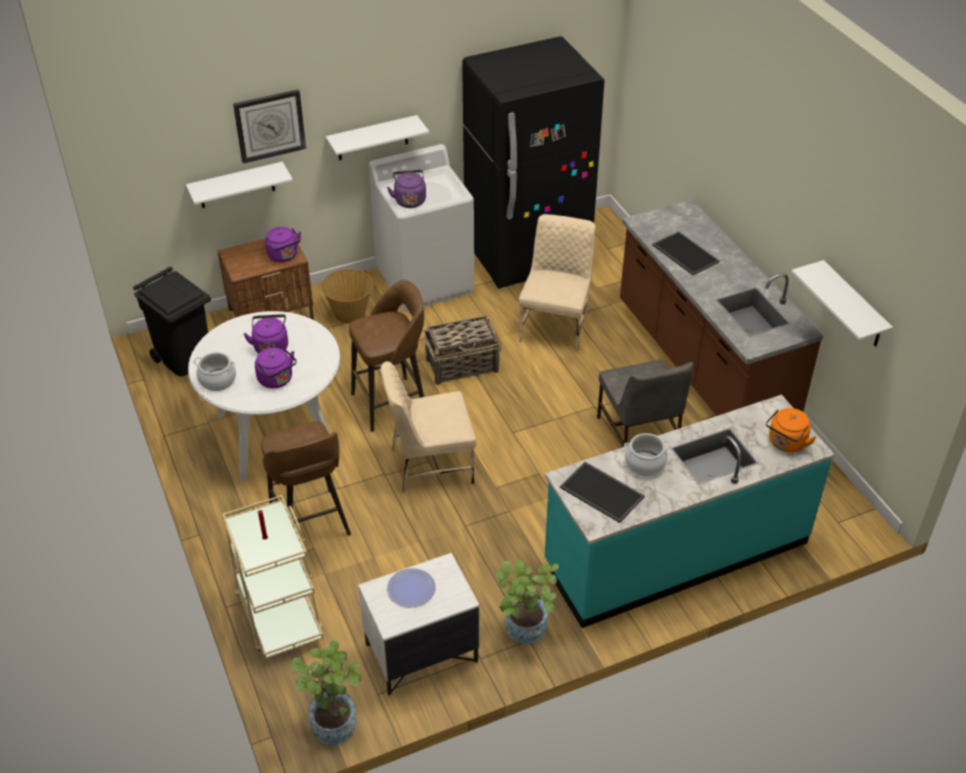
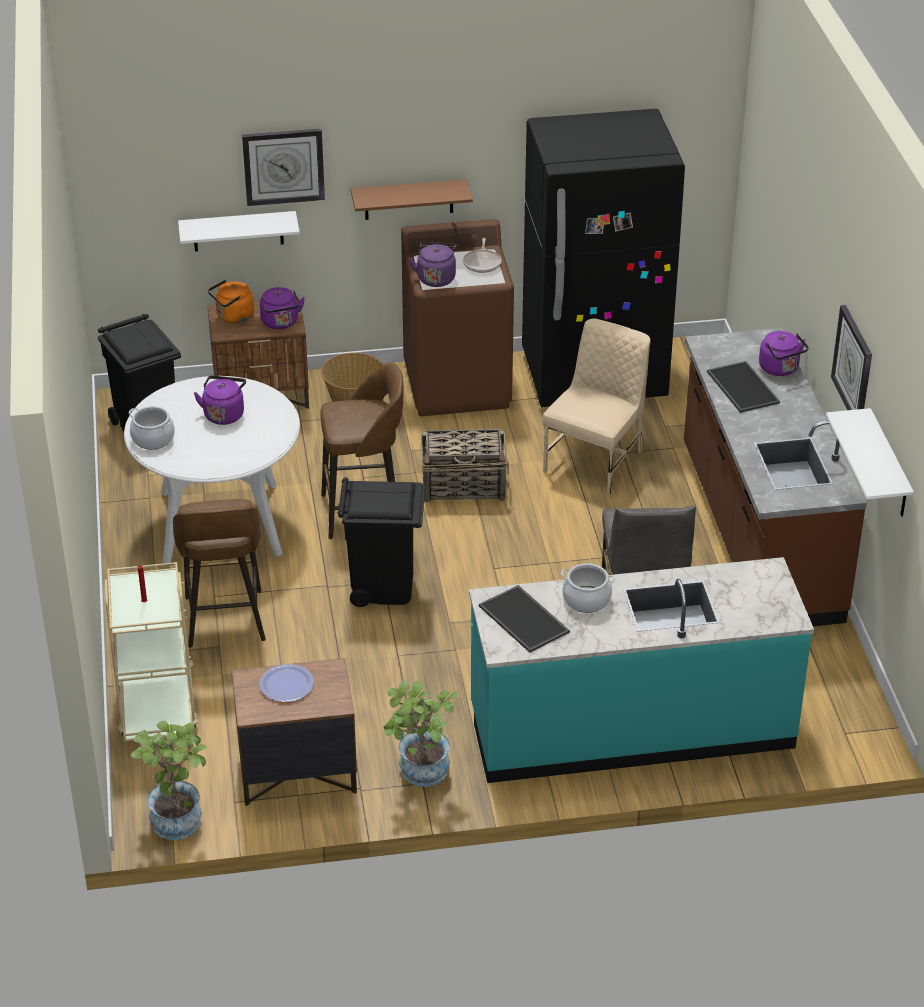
camera: 15 degrees right, 5 degrees down
purple kettle [255,348,297,389] -> purple kettle moved to [759,331,809,376]
white shelf [326,115,429,160] -> brown shelf [351,179,473,220]
white nightstand [358,553,480,696] -> brown nightstand [232,658,357,806]
white washing machine [369,144,474,312] -> brown washing machine [401,219,514,416]
beige chair [381,361,477,493] -> black trash can [338,477,425,607]
orange kettle [766,408,817,452] -> orange kettle moved to [208,280,254,323]
none -> frying pan [463,238,502,273]
none -> wall clock [831,305,872,410]

